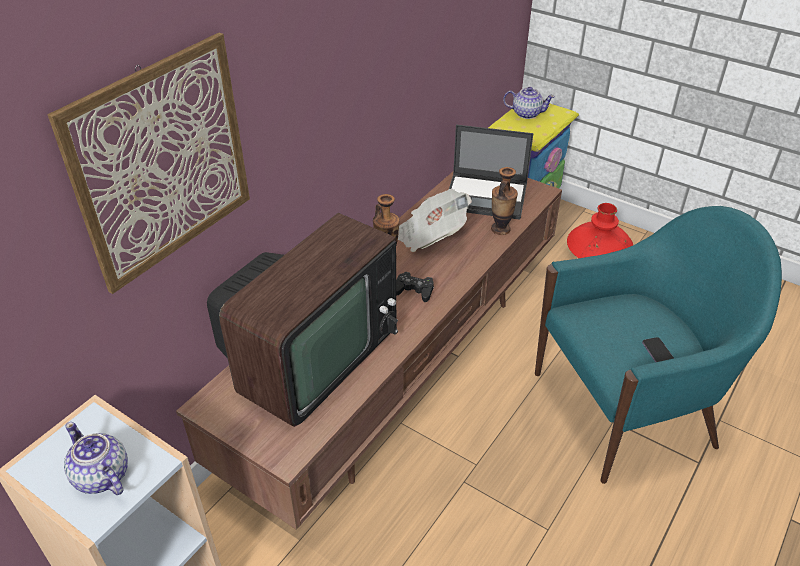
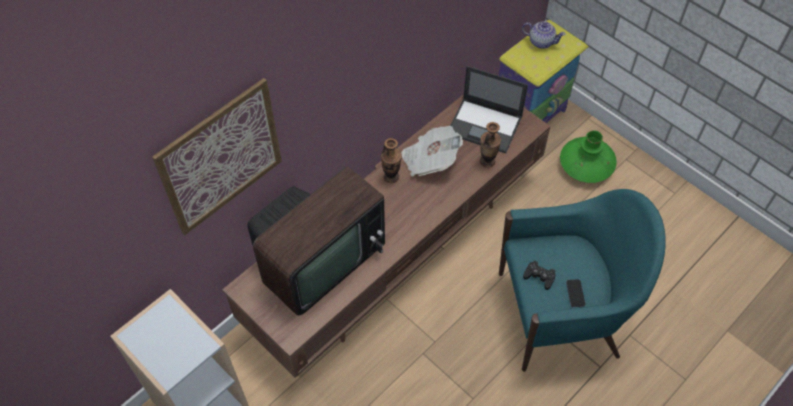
camera: 10 degrees right, 15 degrees up
teapot [64,422,128,495] -> none
black game controller [396,272,434,302] -> black game controller moved to [523,261,556,290]
red vase [567,203,633,258] -> green vase [560,130,617,183]

